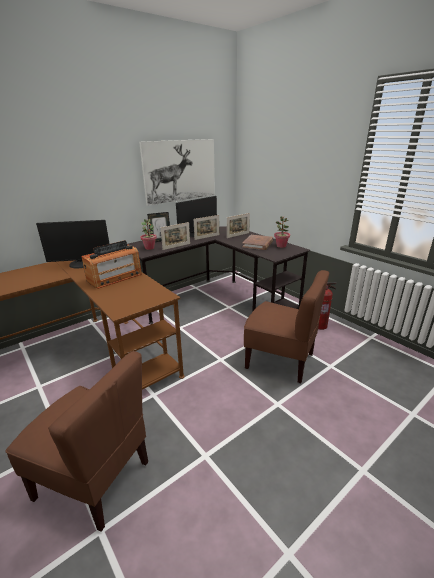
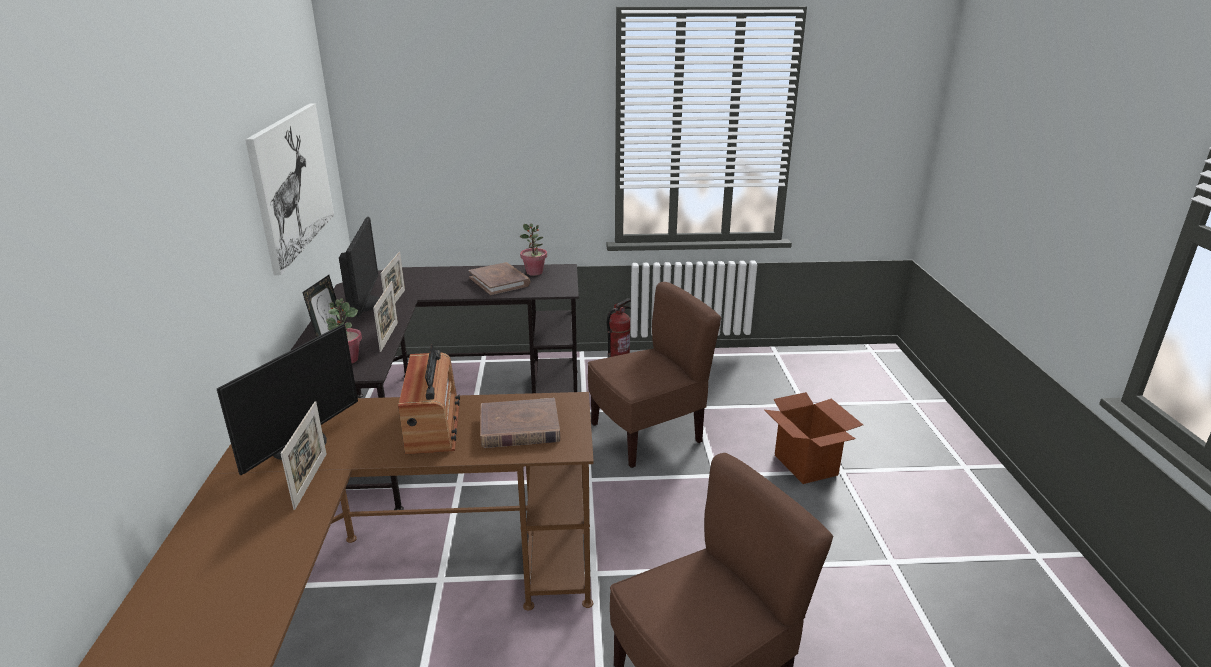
camera: 55 degrees left, 0 degrees up
picture frame [227,213,250,238] -> picture frame moved to [280,401,327,510]
none -> brown book [480,398,560,448]
none -> cardboard box [764,392,863,484]

